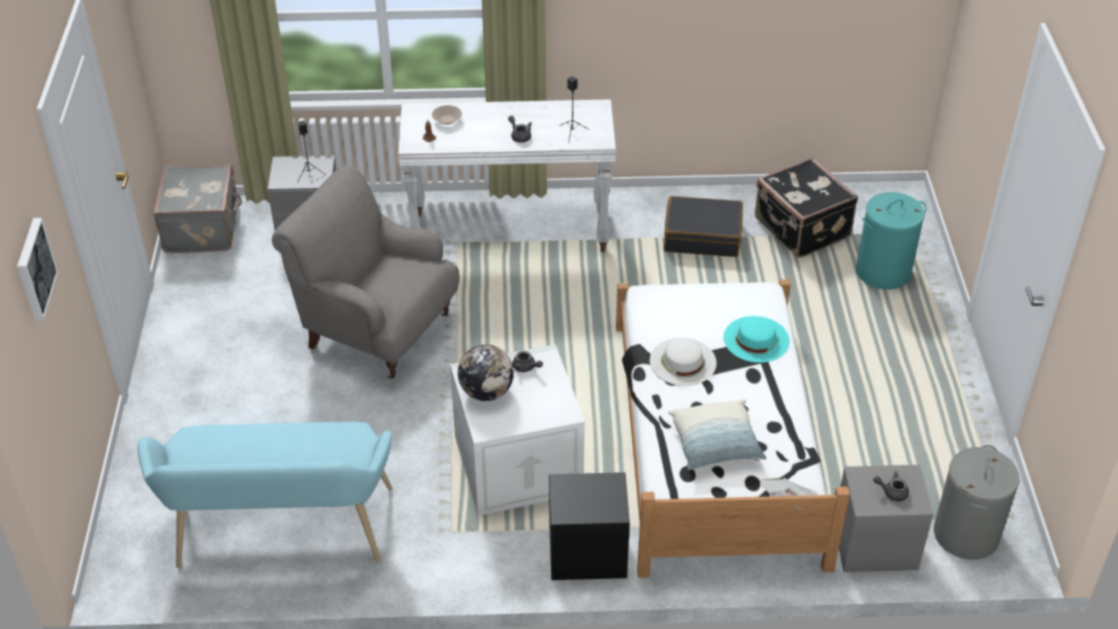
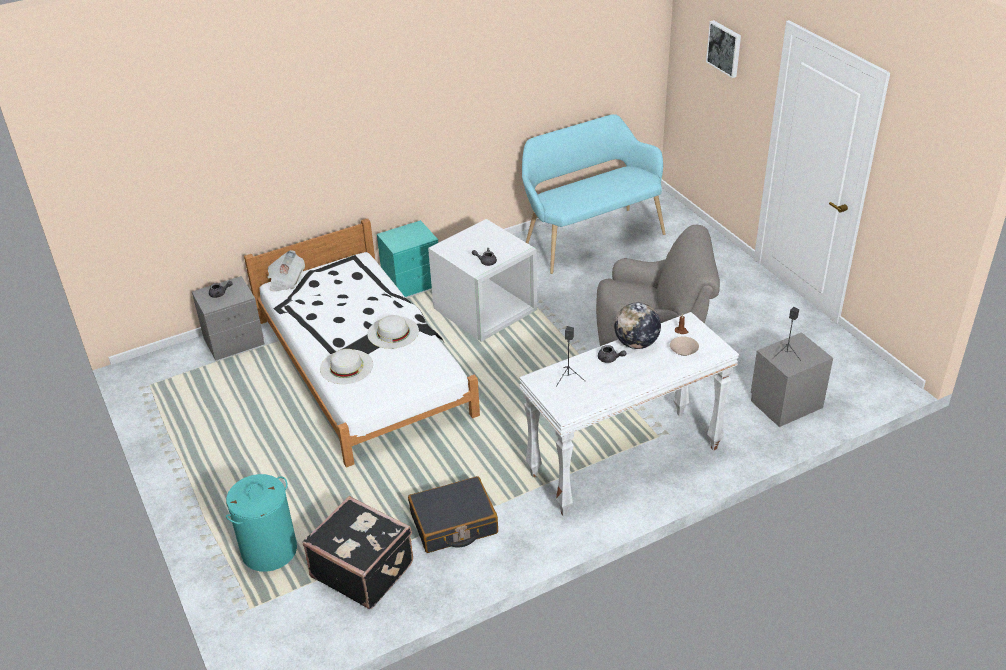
camera: 155 degrees right, 5 degrees down
grey suitcase [153,164,242,253] -> none
globe [458,345,514,401] -> globe moved to [614,303,661,349]
black nightstand [549,472,630,580] -> turquoise nightstand [377,220,438,297]
pillow [668,399,767,470] -> none
turquoise hat [724,316,790,363] -> white hat [320,349,373,384]
grey laundry basket [934,445,1020,560] -> none

